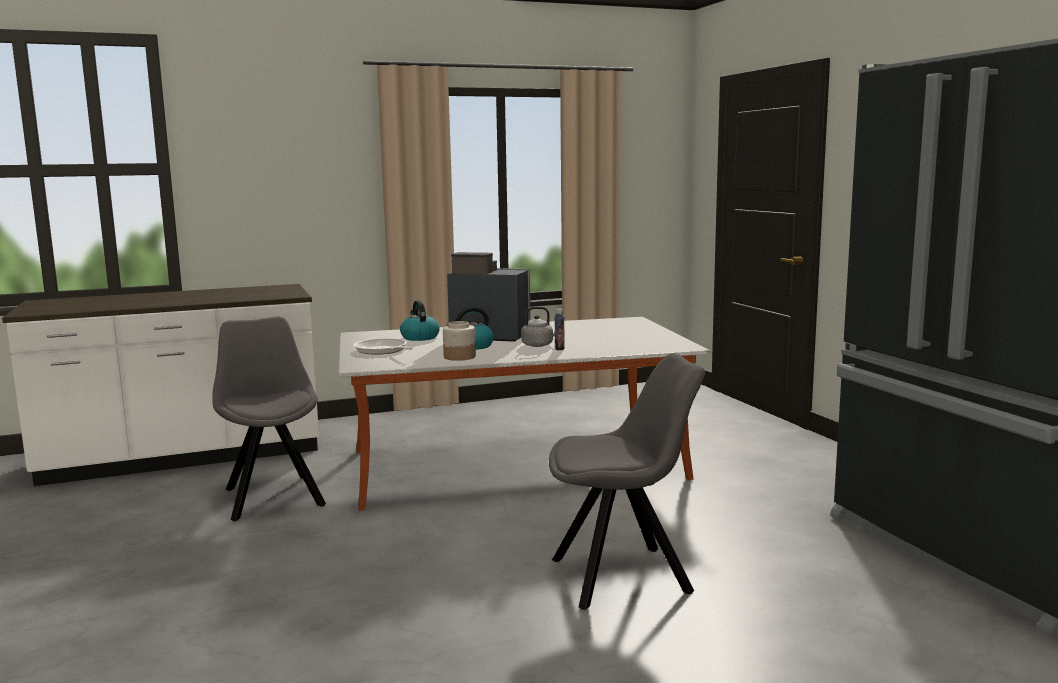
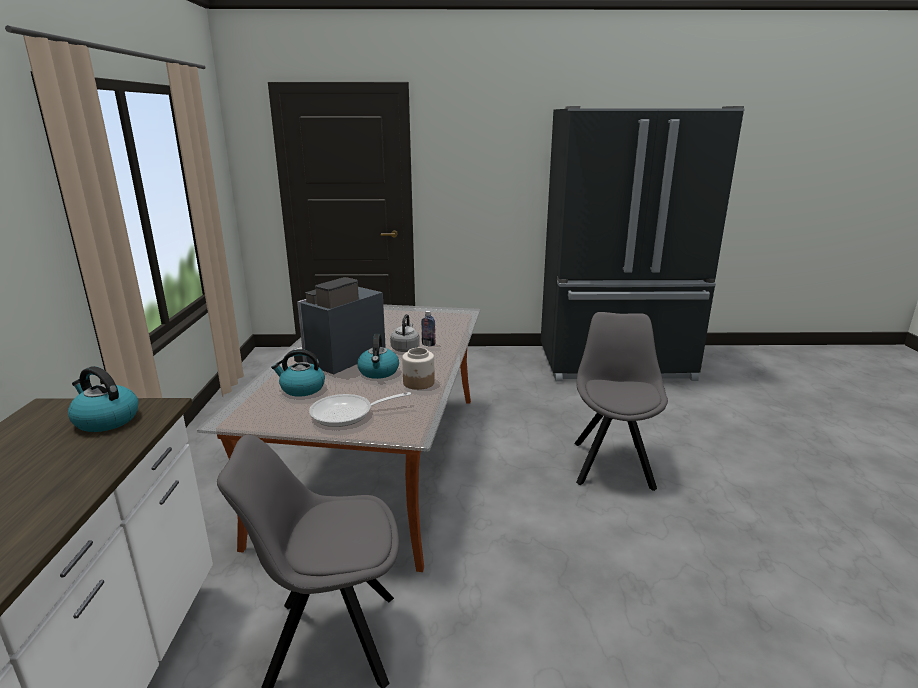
camera: 70 degrees left, 10 degrees up
none -> kettle [68,366,139,432]

